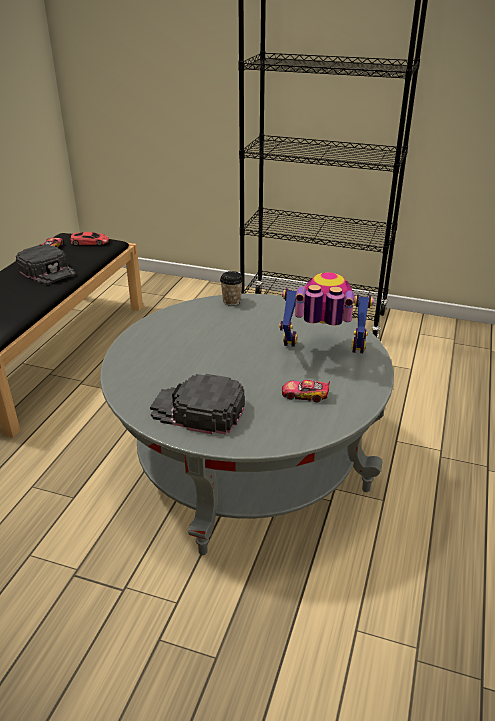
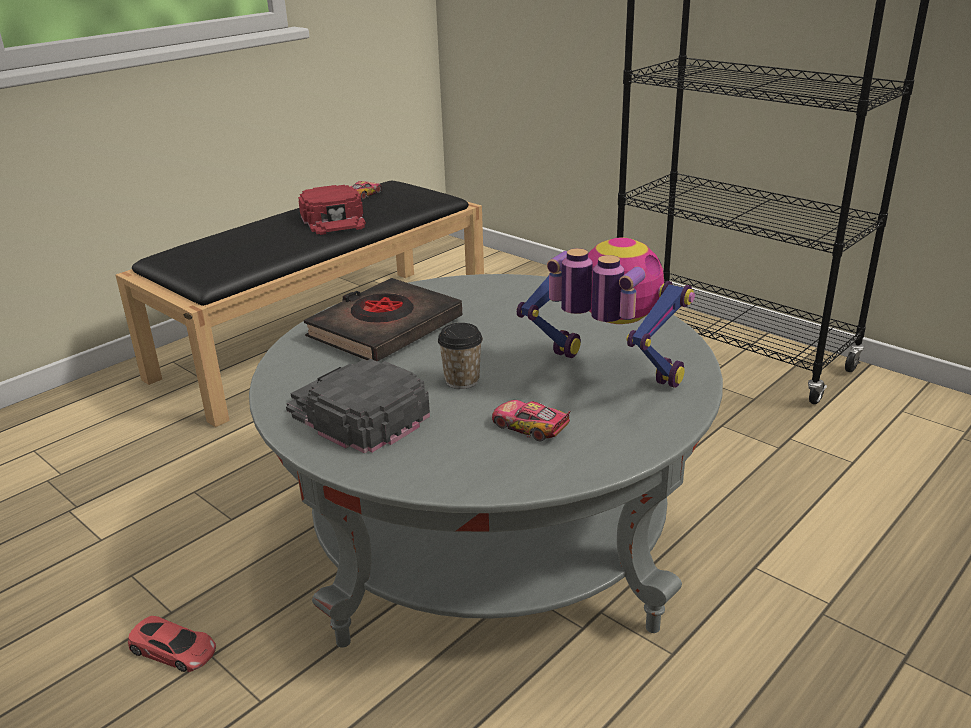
camera: 25 degrees right, 5 degrees down
black cap [16,244,76,285] -> red cap [298,185,366,235]
red toy car [70,232,109,246] -> red toy car moved to [128,616,216,672]
cup [220,271,243,306] -> cup moved to [438,323,483,389]
none -> black book [304,278,462,362]

